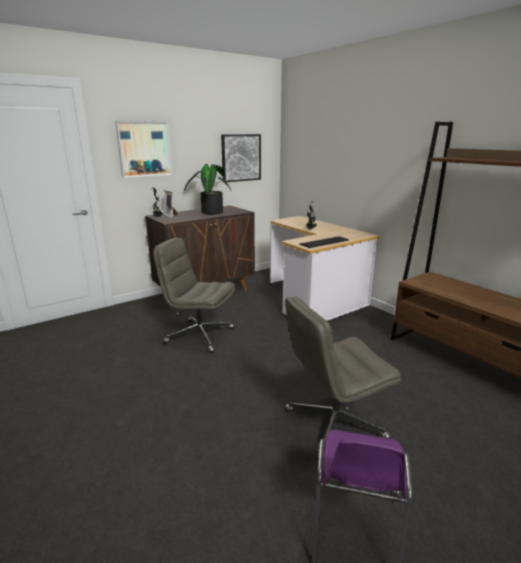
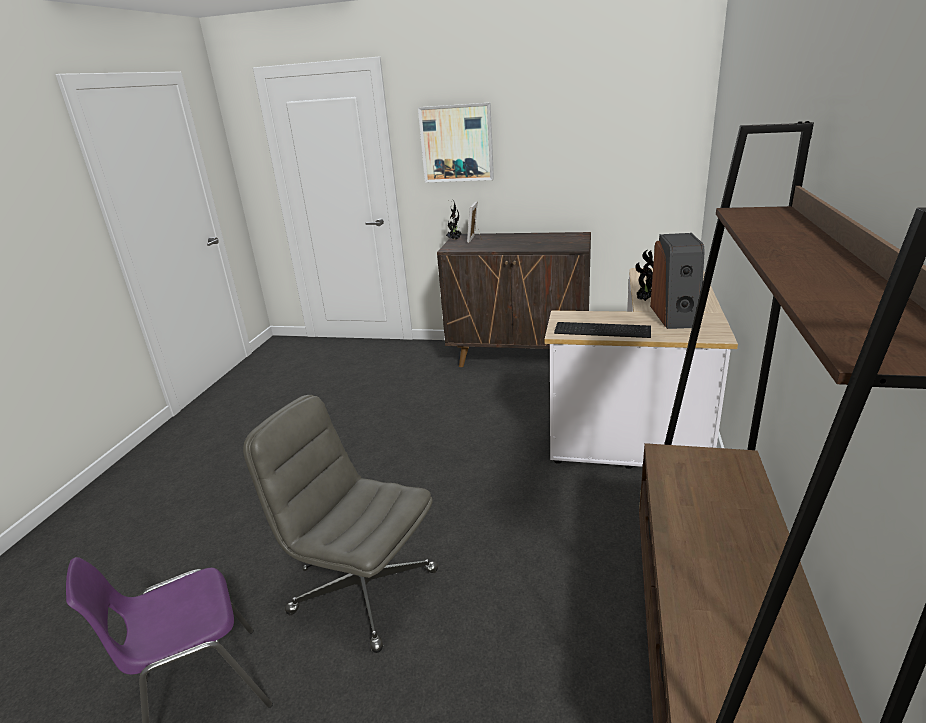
camera: 50 degrees right, 5 degrees up
grey office chair [153,238,235,353] -> none
potted plant [184,164,231,214] -> none
picture [221,134,261,182] -> none
none -> speaker [650,233,705,329]

